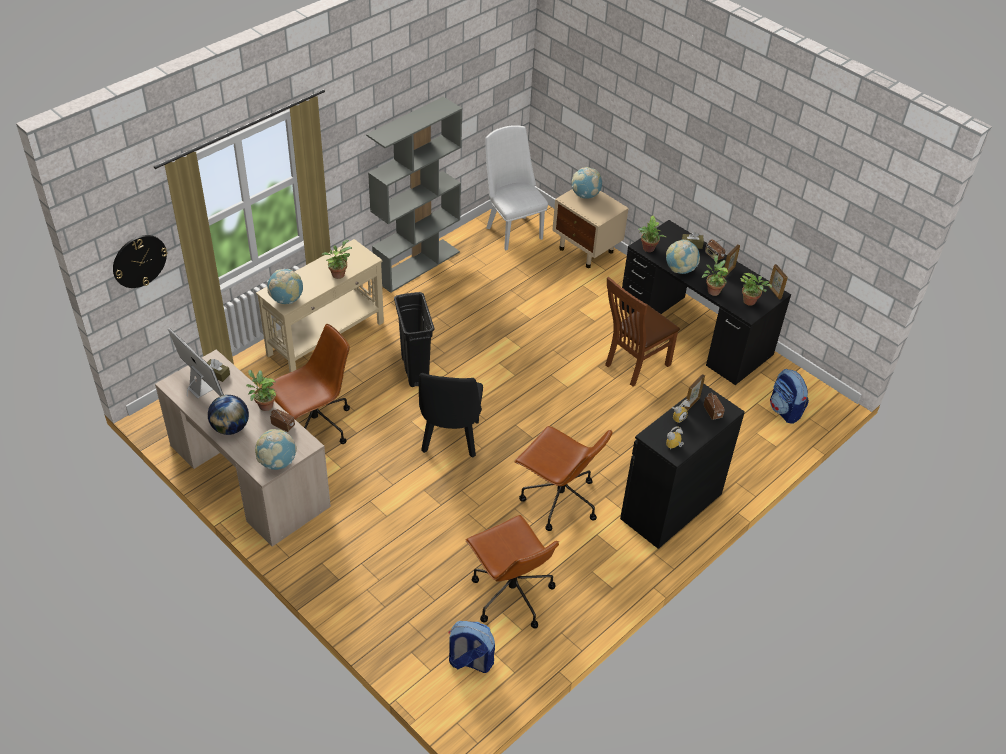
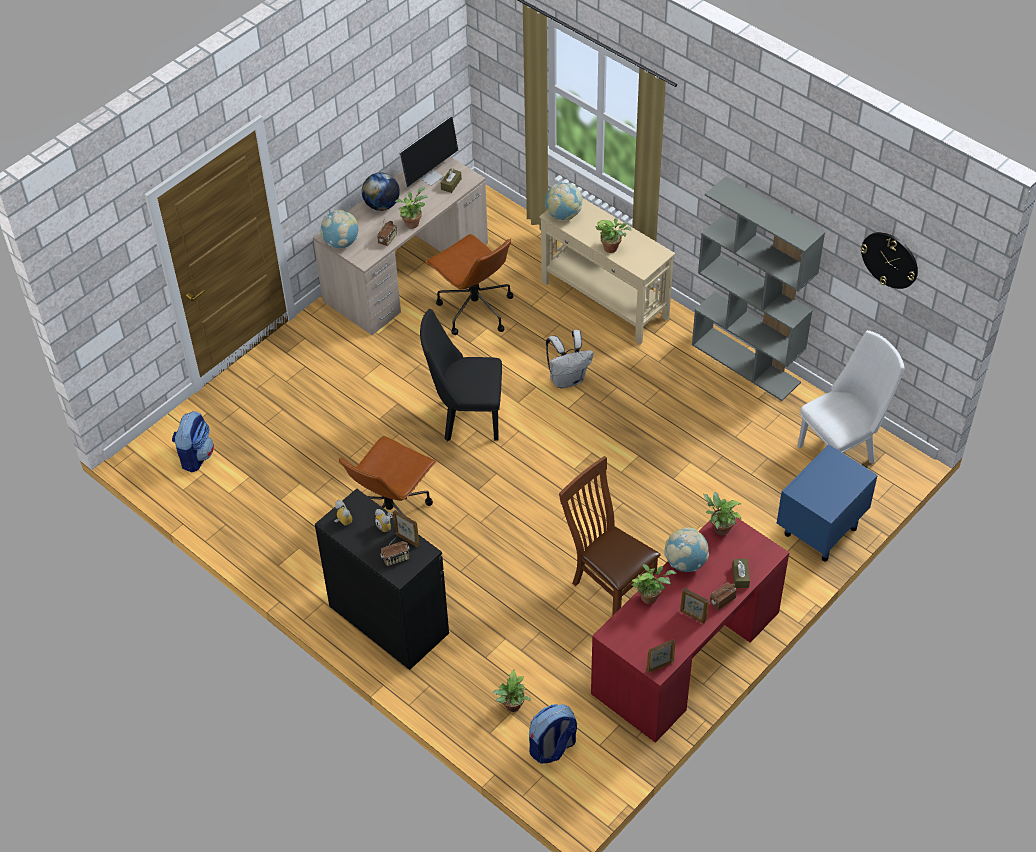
camera: 90 degrees right, 5 degrees up
wall clock [113,235,167,288] -> wall clock moved to [860,232,918,289]
black trash can [394,292,434,387] -> white backpack [546,330,594,388]
brown office chair [466,515,559,628] -> none
beige nightstand [552,189,629,268] -> blue nightstand [777,444,878,561]
globe [572,167,602,199] -> none
black desk [619,220,791,385] -> red desk [591,518,789,743]
potted plant [740,273,772,306] -> potted plant moved to [492,670,532,712]

